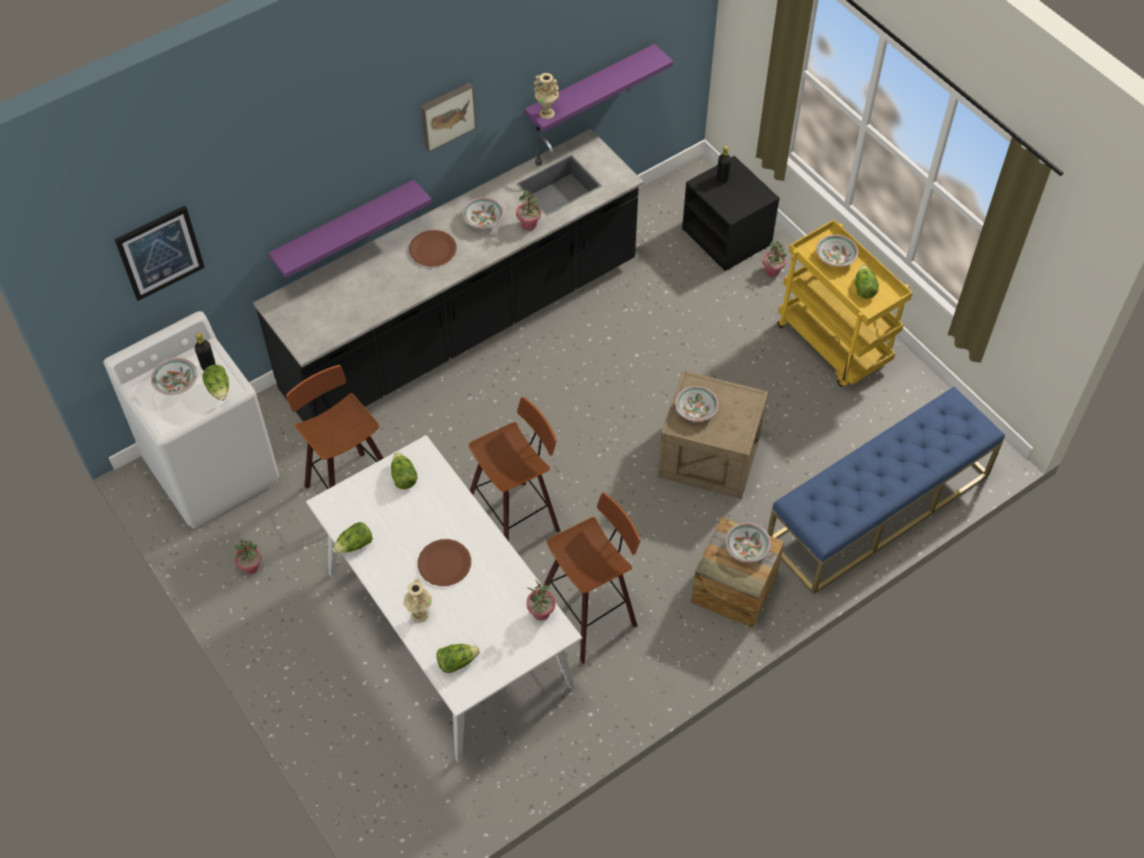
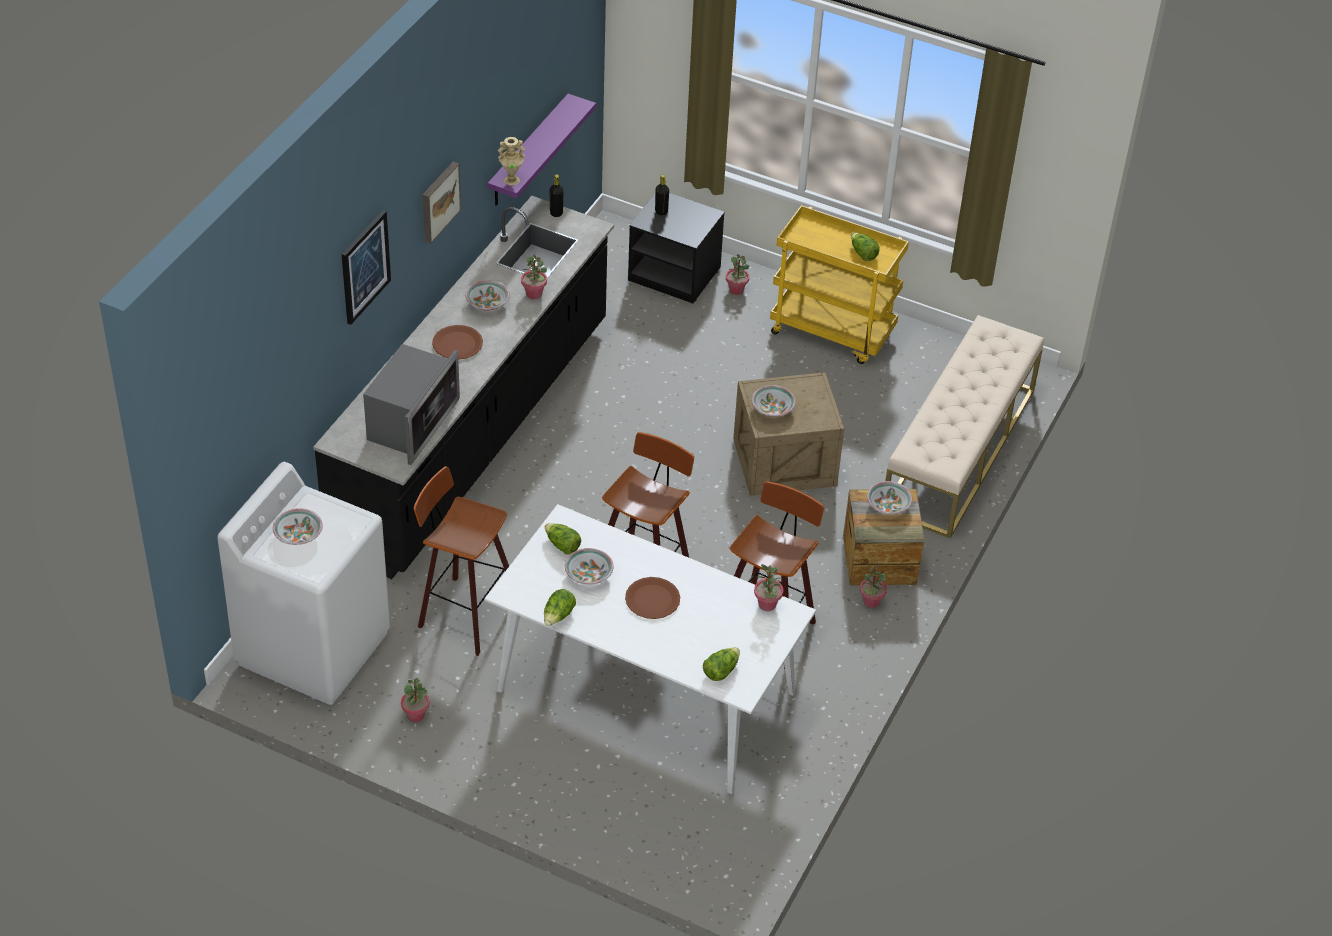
camera: 30 degrees left, 10 degrees down
picture [114,206,205,301] -> picture moved to [342,210,391,325]
black bottle [195,333,215,370] -> black bottle moved to [550,174,564,217]
lettuce [203,365,229,401] -> none
purple shelf [268,179,432,278] -> none
beige vase [404,578,432,623] -> none
blue bench [767,387,1005,594] -> beige bench [885,315,1044,538]
bowl [816,235,859,267] -> bowl moved to [564,548,614,585]
none -> microwave [363,344,460,465]
none -> potted plant [860,562,887,608]

